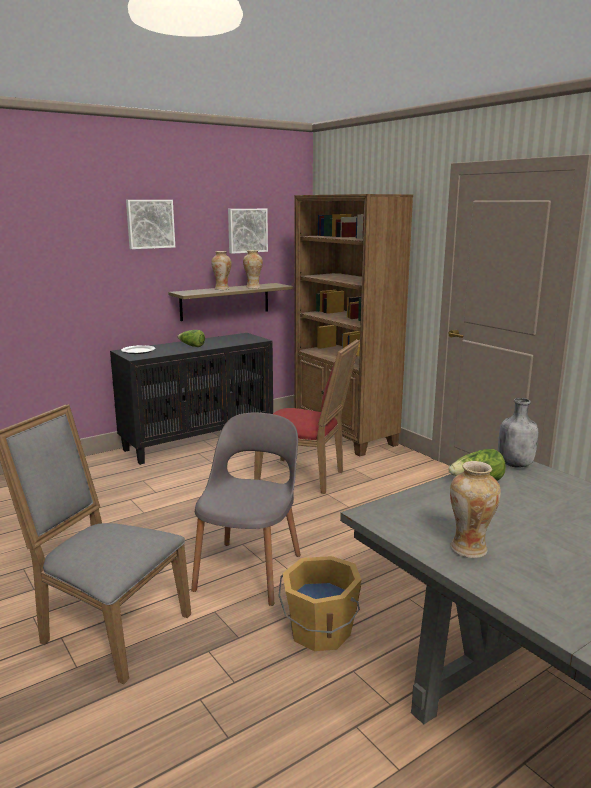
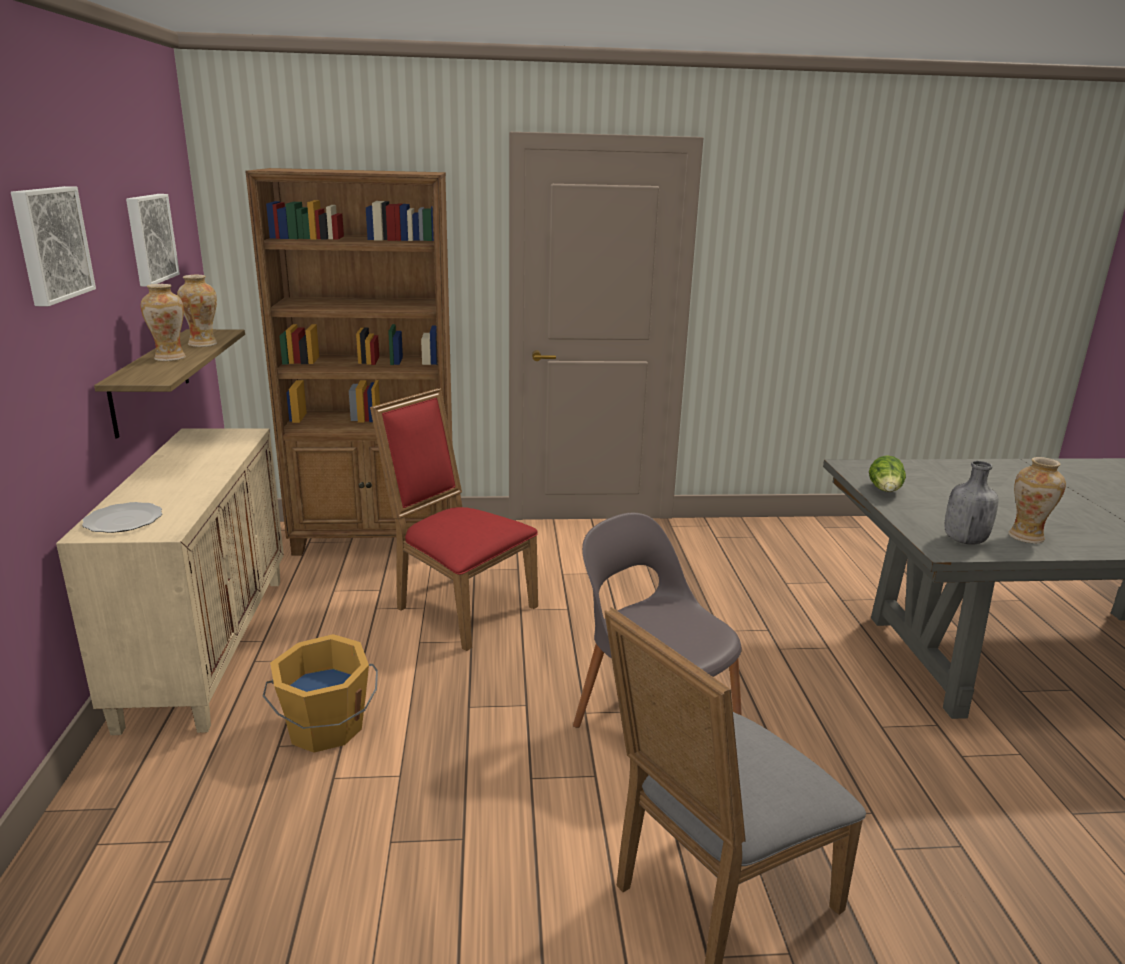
camera: 60 degrees left, 5 degrees up
black cabinet [110,333,273,465] -> beige cabinet [56,428,284,735]
lettuce [177,330,205,347] -> none
red chair [254,339,360,494] -> red chair turned 105 degrees counterclockwise [370,388,538,651]
orange bucket [279,556,361,651] -> orange bucket moved to [263,634,378,753]
grey bottle [498,398,538,468] -> grey bottle moved to [945,461,999,545]

